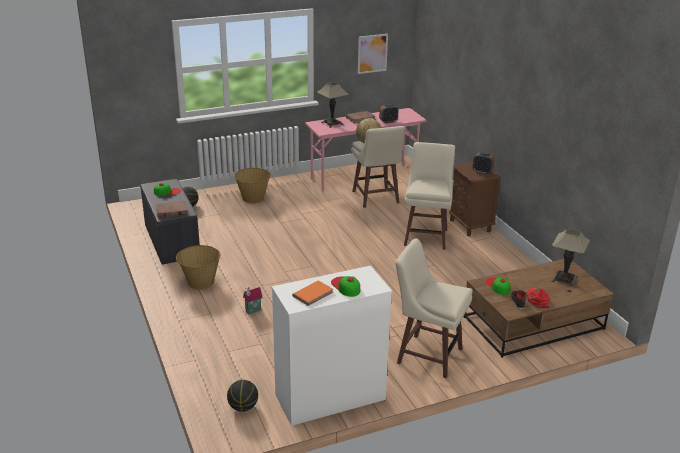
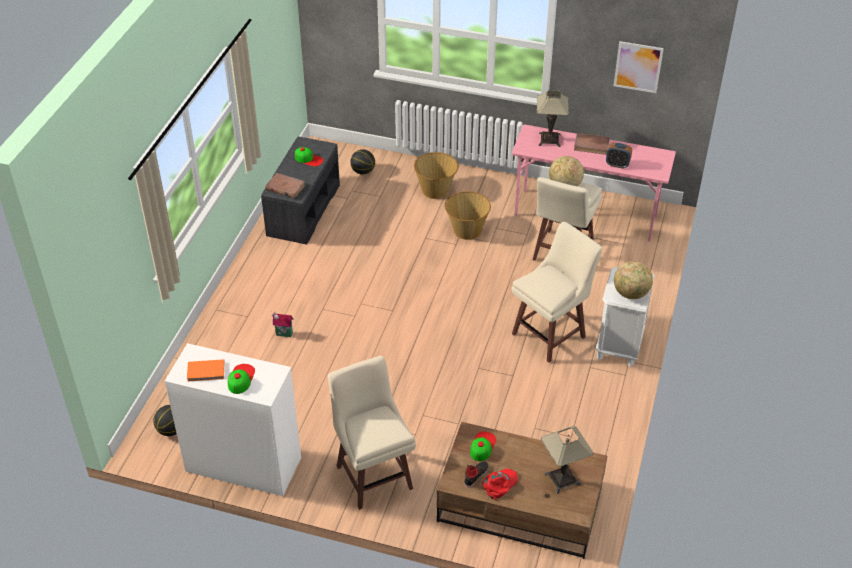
camera: 40 degrees right, 15 degrees up
basket [176,245,220,289] -> basket moved to [445,191,491,240]
brown nightstand [449,161,501,237] -> white nightstand [596,267,655,367]
alarm clock [473,152,495,175] -> globe [614,261,653,299]

